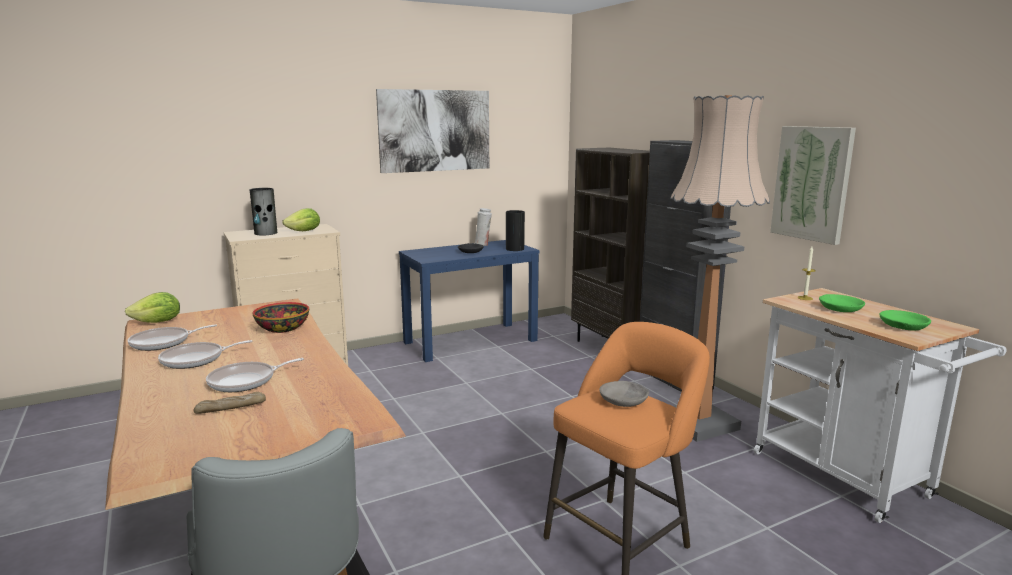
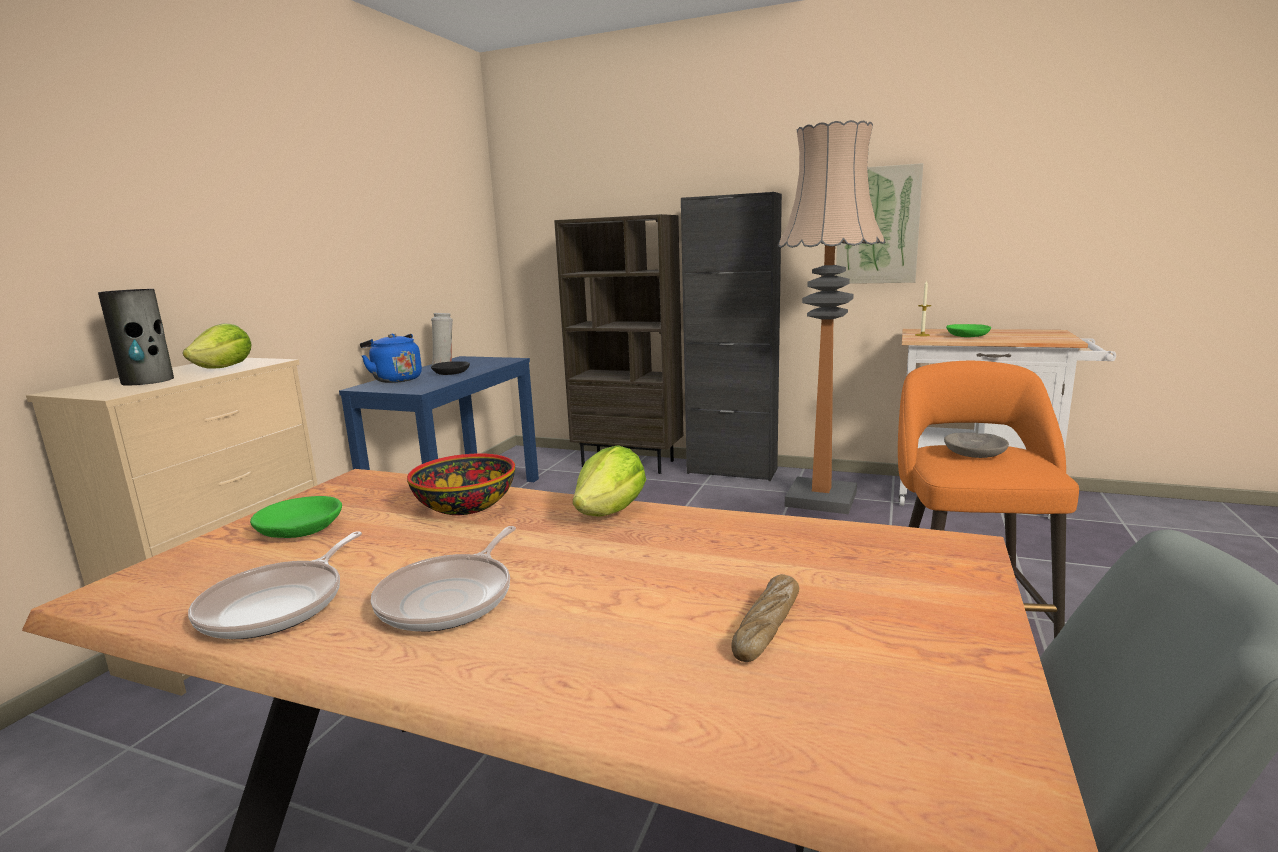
camera: 40 degrees left, 0 degrees up
lettuce [125,292,180,323] -> lettuce moved to [573,445,646,516]
frying pan [206,358,304,392] -> none
picture [376,89,489,173] -> none
vase [506,210,525,251] -> none
green bowl [879,310,931,331] -> green bowl moved to [250,496,342,538]
none -> blue kettle [360,334,422,383]

